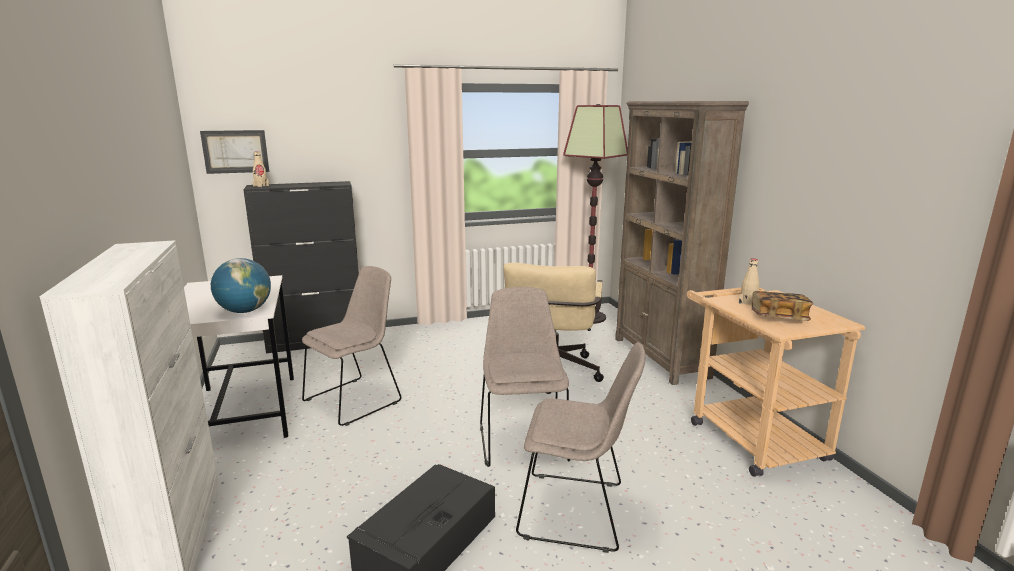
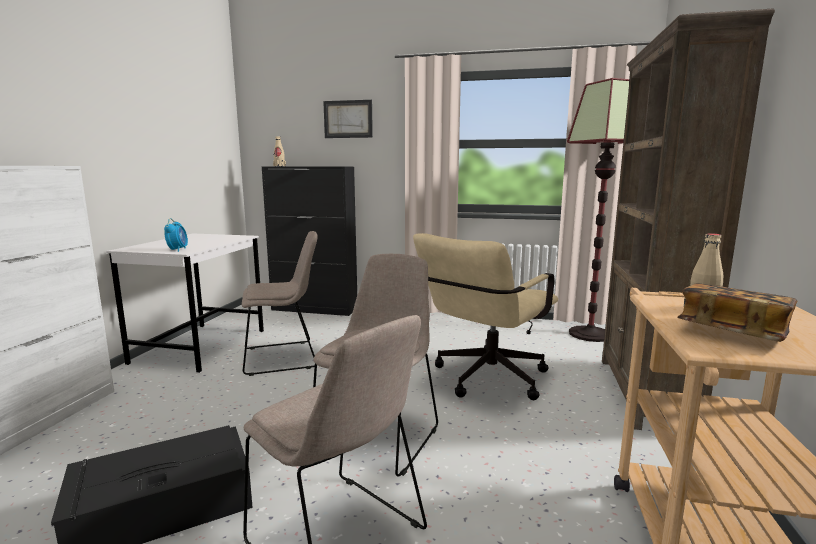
camera: 30 degrees right, 5 degrees down
picture [200,130,269,174] -> picture moved to [323,100,373,138]
globe [211,258,271,313] -> alarm clock [164,218,188,252]

